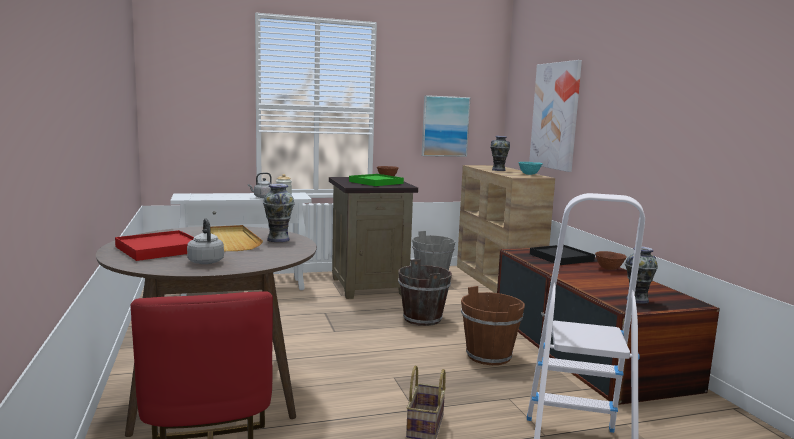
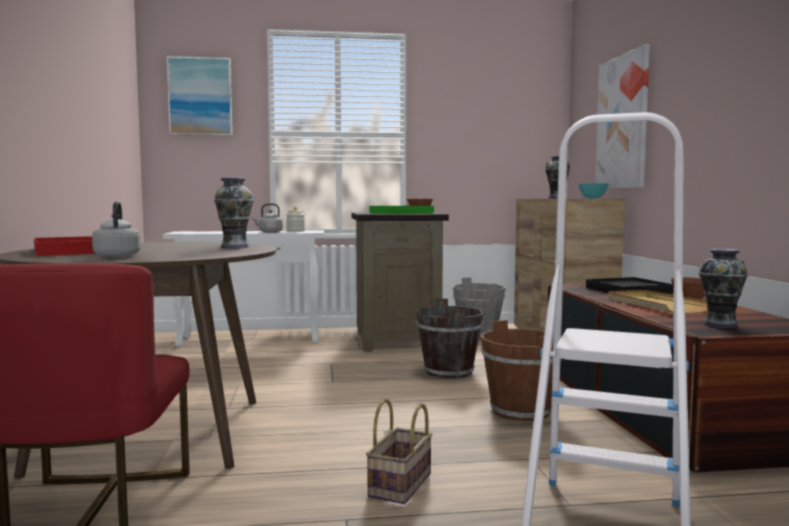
camera: 10 degrees right, 5 degrees down
beige tray [210,225,263,251] -> beige tray moved to [608,290,708,314]
picture [422,95,470,157] -> picture moved to [167,56,233,136]

